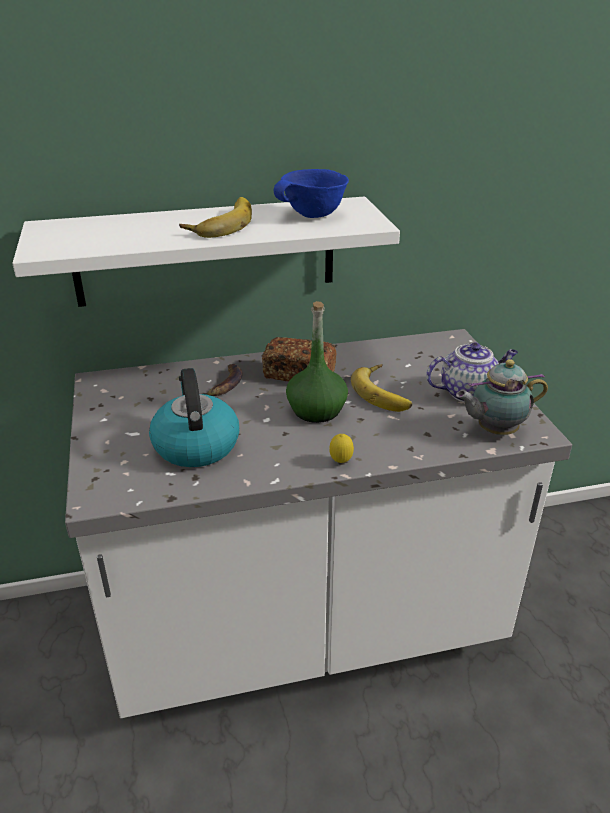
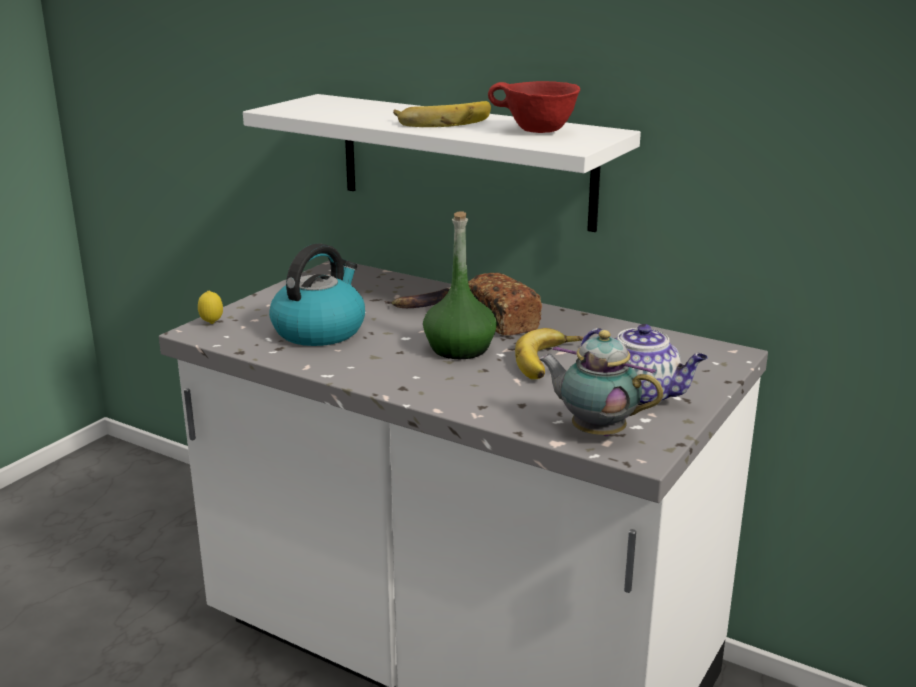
camera: 45 degrees right, 10 degrees down
blue bowl [273,169,349,218] -> red bowl [488,81,580,133]
lemon [329,434,354,463] -> lemon moved to [198,291,223,324]

